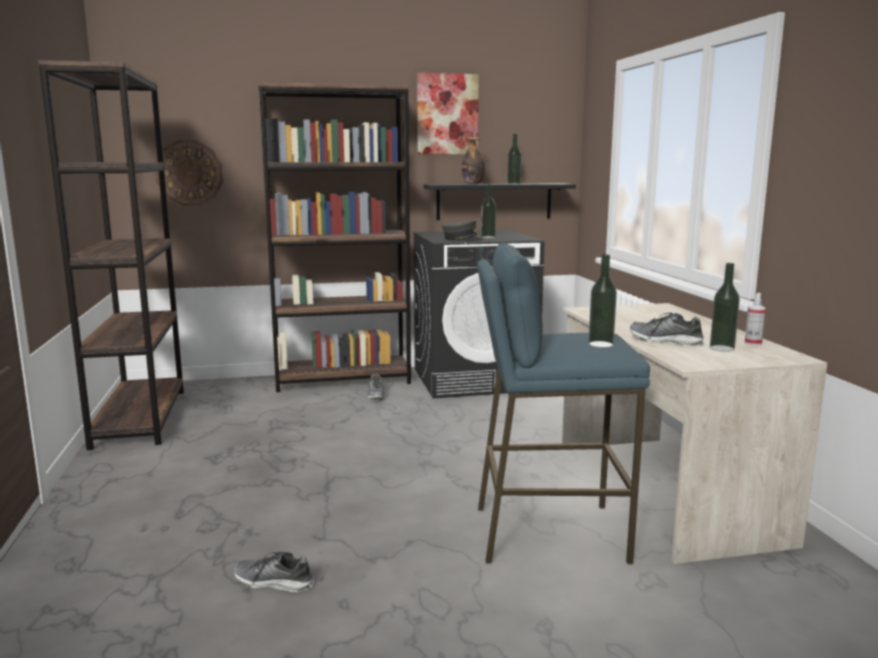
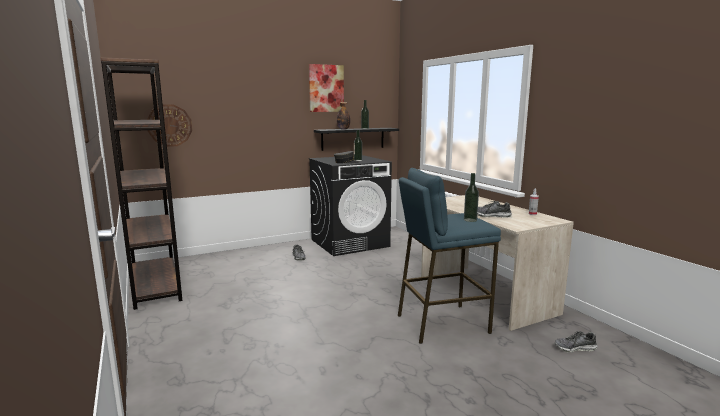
camera: 15 degrees left, 0 degrees up
shoe [234,552,314,592] -> shoe moved to [555,331,597,352]
brown bookcase [258,82,411,392] -> none
bottle [710,263,740,351] -> none

